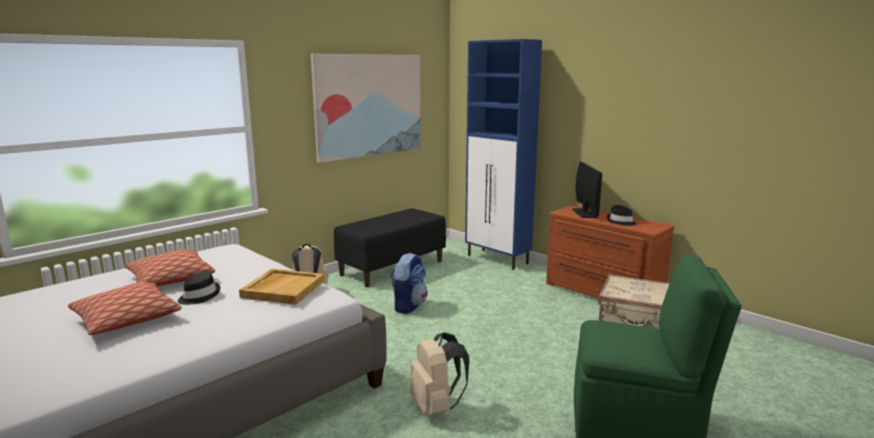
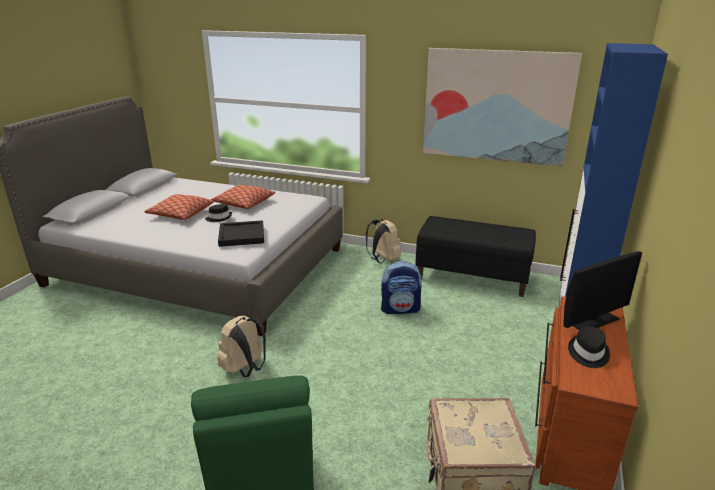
camera: 65 degrees right, 10 degrees up
beige tray [239,269,324,305] -> black tray [218,220,264,247]

